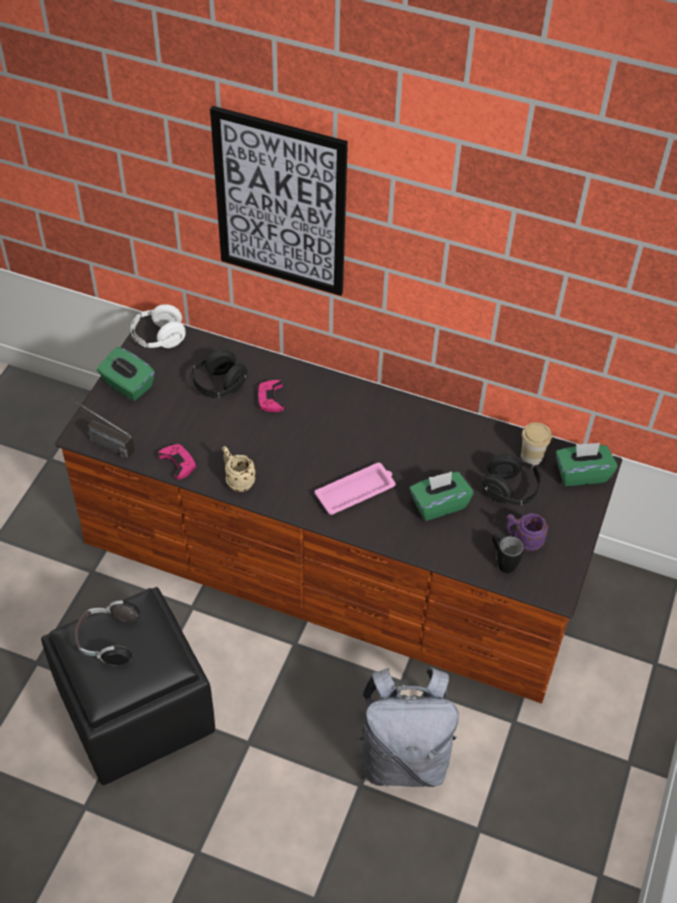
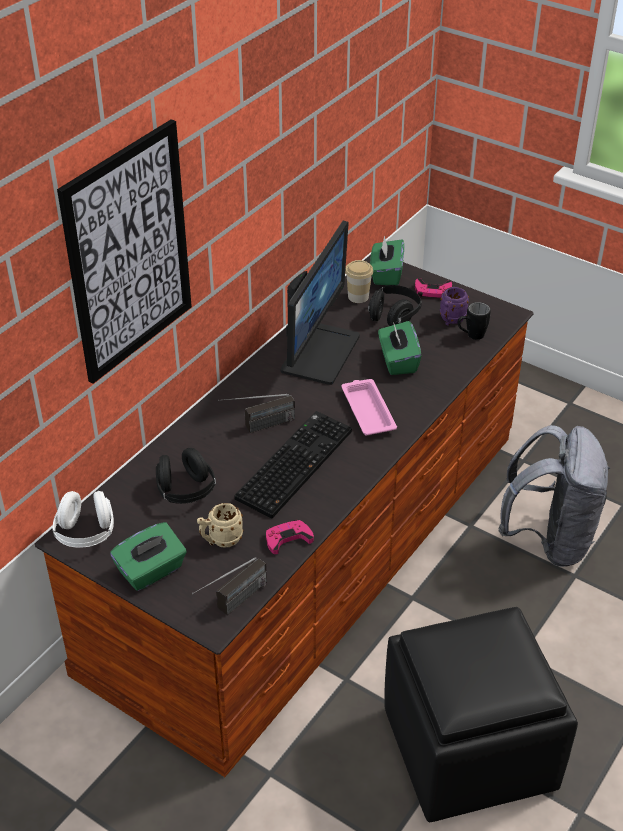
camera: 75 degrees left, 10 degrees down
headphones [75,601,140,666] -> none
beige mug [222,446,256,492] -> beige mug moved to [197,503,243,548]
pink game controller [257,380,284,412] -> pink game controller moved to [415,278,452,298]
none -> radio [218,394,295,433]
none -> keyboard [235,411,352,518]
none -> monitor [280,221,360,385]

